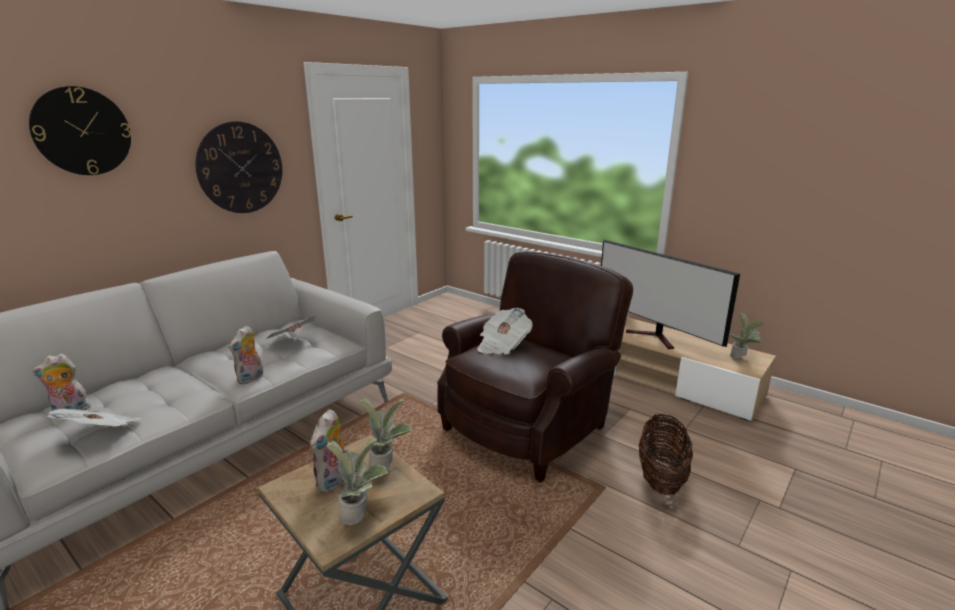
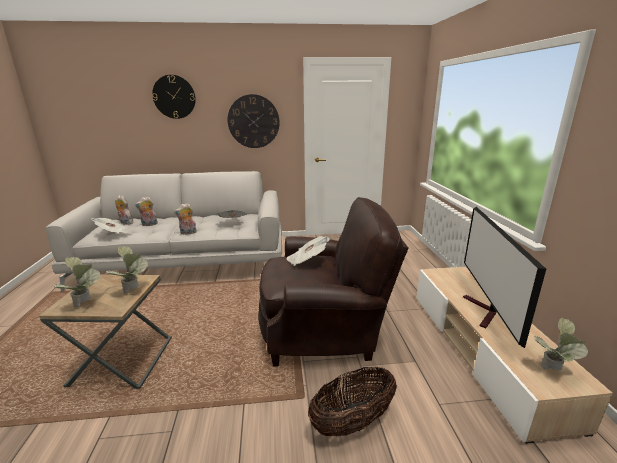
camera: 45 degrees right, 0 degrees up
plush toy [310,409,348,493] -> plush toy moved to [135,196,158,226]

